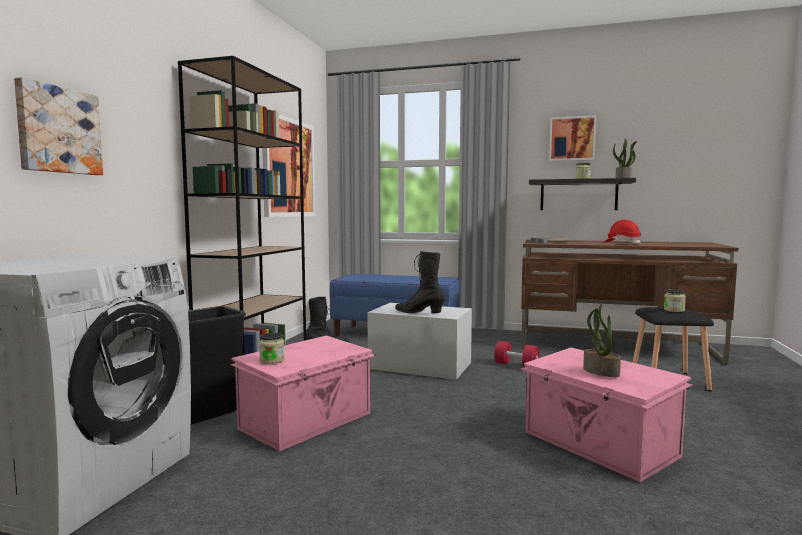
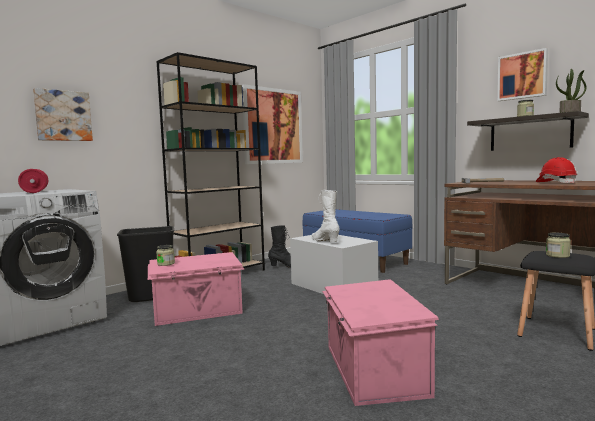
camera: 30 degrees right, 0 degrees up
black boot [395,251,445,314] -> white boot [311,190,340,242]
red dumbbell [494,341,539,367] -> red dumbbell moved to [18,169,48,193]
potted plant [583,303,621,377] -> none

